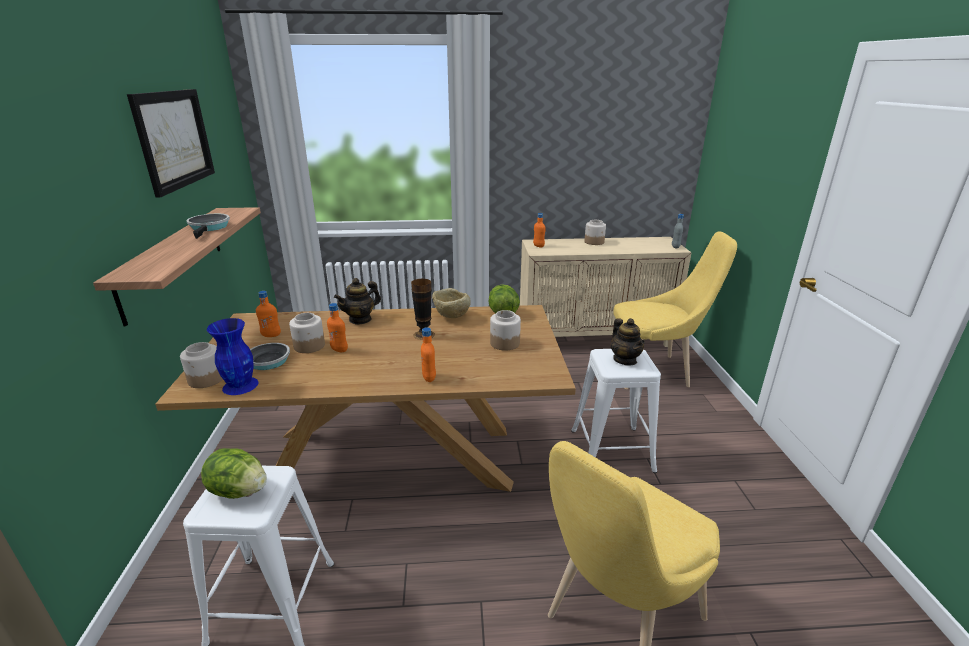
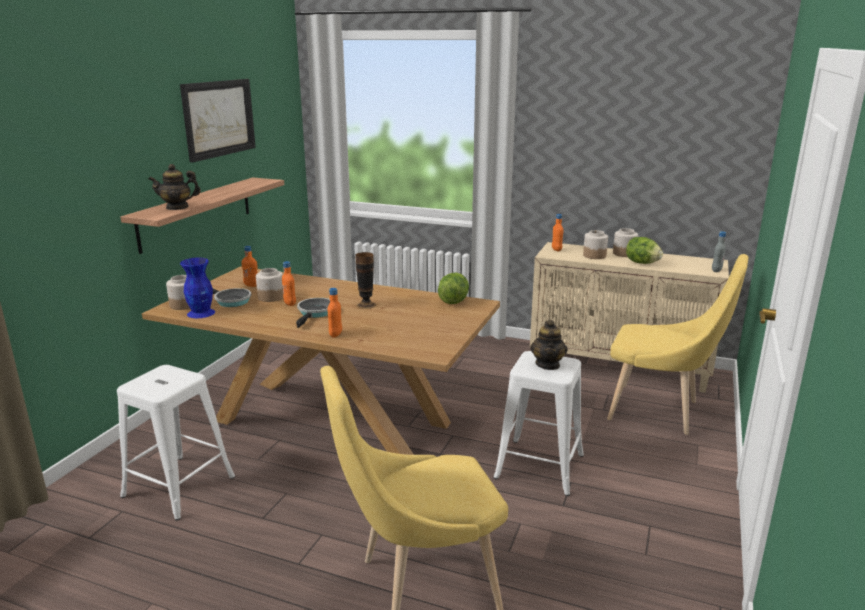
camera: 25 degrees right, 5 degrees down
frying pan [186,214,230,239] -> frying pan moved to [296,298,330,328]
lettuce [201,448,267,499] -> lettuce moved to [626,237,663,264]
teapot [334,278,381,325] -> teapot moved to [149,164,201,210]
beige bowl [432,288,471,318] -> none
jar [490,310,521,351] -> jar moved to [583,230,608,259]

